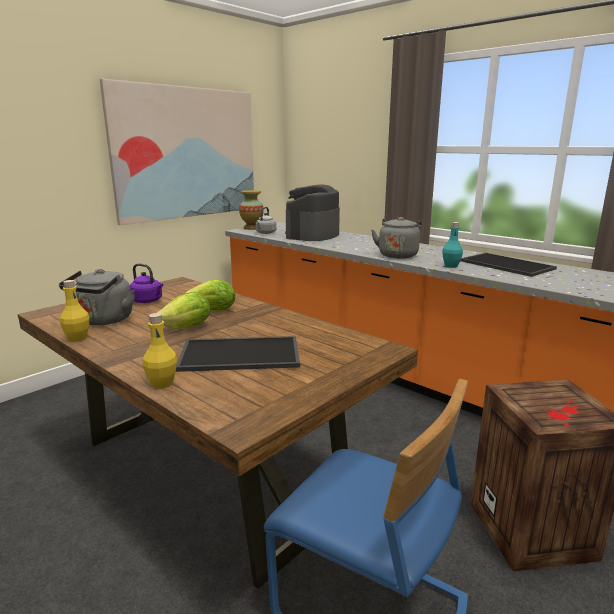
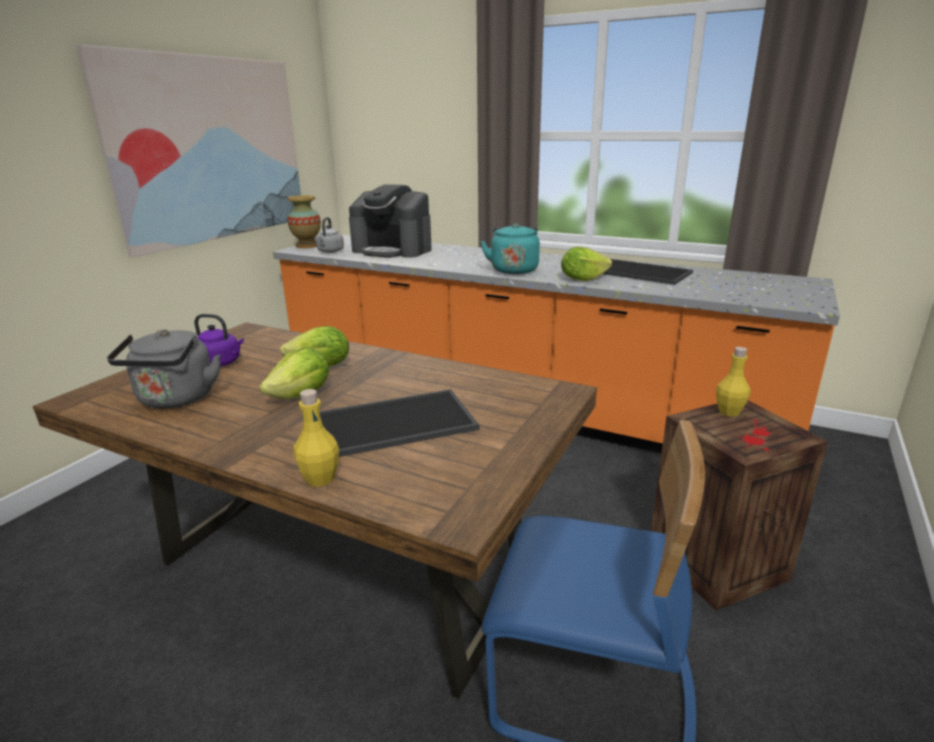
camera: 15 degrees left, 5 degrees up
yellow bottle [60,280,89,341] -> yellow bottle moved to [716,347,751,417]
coffee machine [285,184,340,241] -> coffee machine turned 75 degrees counterclockwise [349,184,432,258]
grey kettle [371,217,422,258] -> turquoise kettle [481,223,540,274]
turquoise bottle [442,222,463,268] -> lettuce [561,247,612,281]

